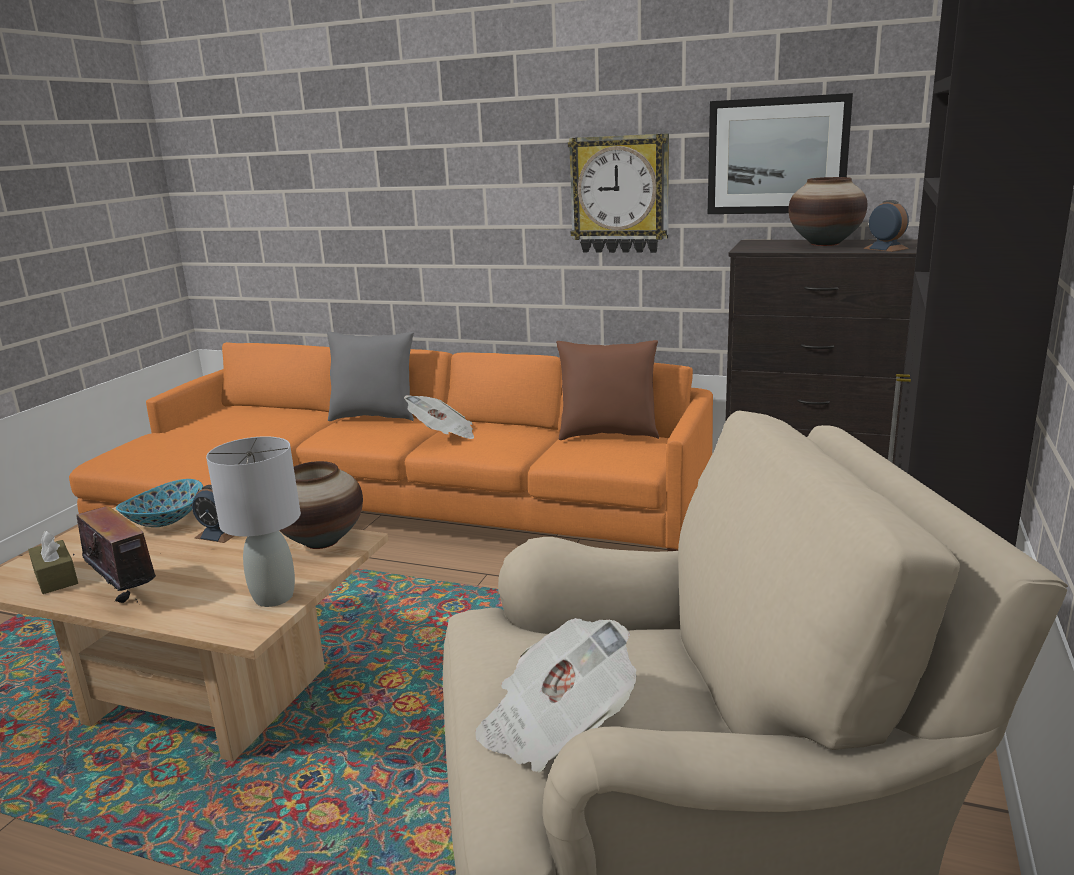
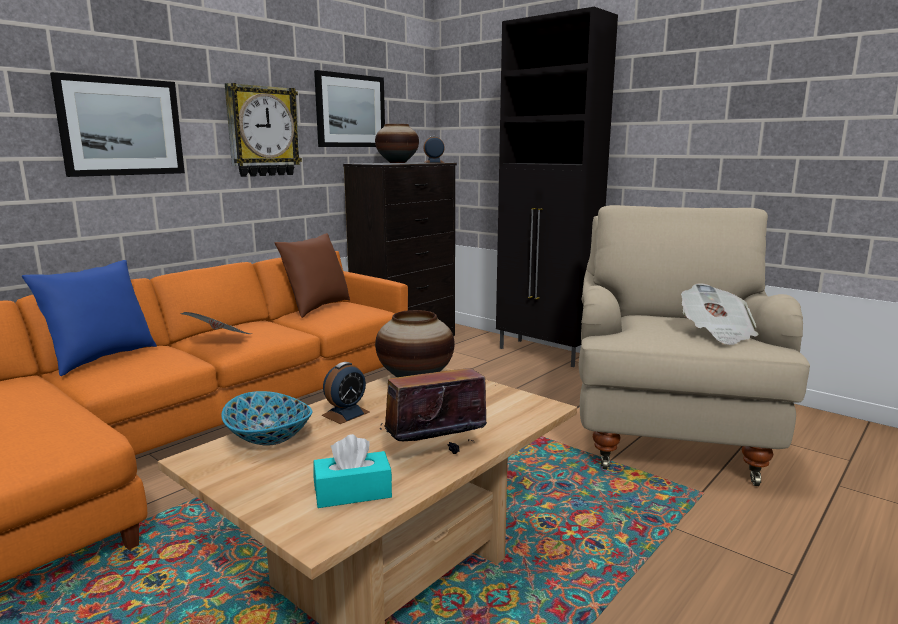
camera: 70 degrees left, 5 degrees down
brown tissue box [28,531,78,594] -> turquoise tissue box [313,434,392,508]
grey table lamp [206,436,301,607] -> none
grey pillow [327,332,414,421] -> blue pillow [22,260,157,376]
none -> picture [50,72,185,177]

